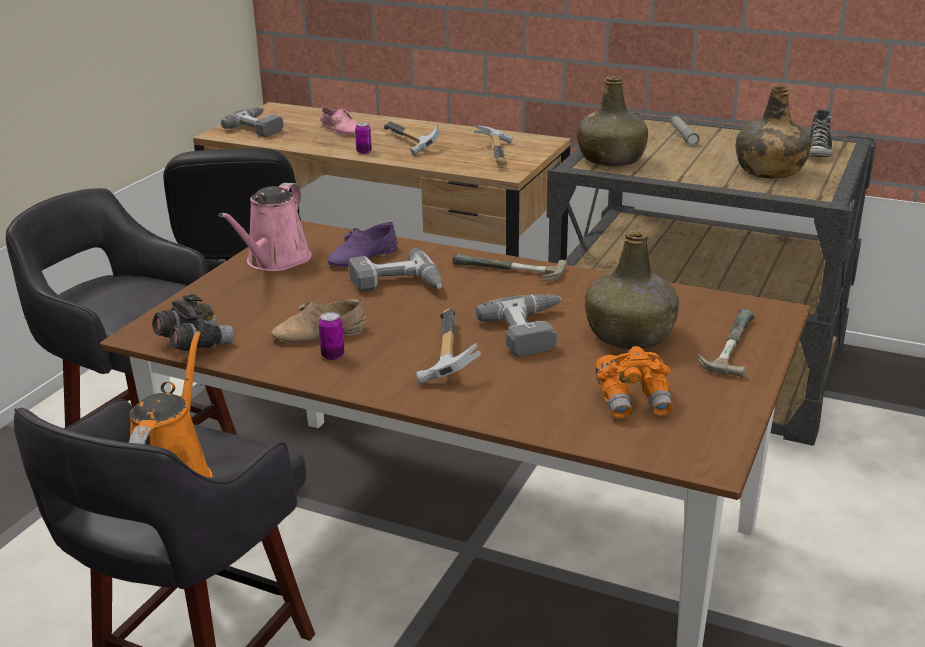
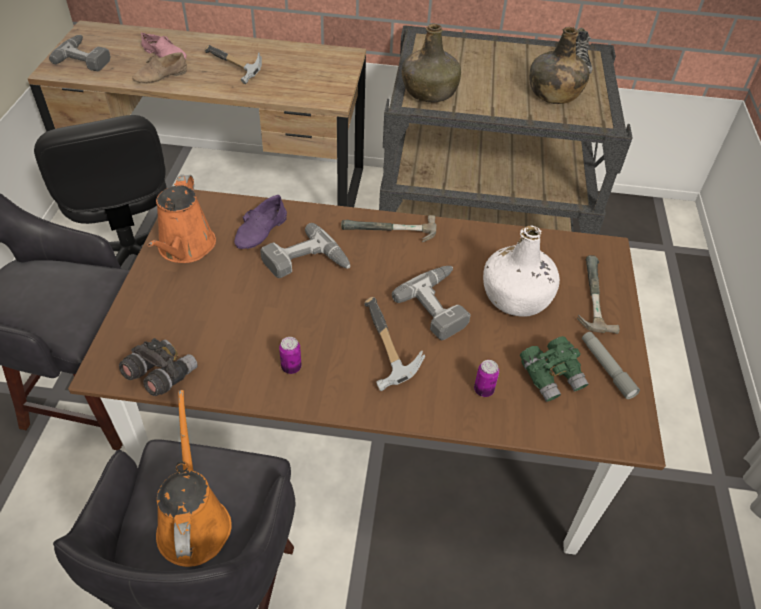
camera: 20 degrees left, 20 degrees up
pink watering can [219,183,312,271] -> orange watering can [148,175,216,263]
beige shoe [271,299,366,343] -> beige shoe moved to [132,52,187,84]
can [355,122,372,154] -> can moved to [474,360,499,397]
hammer [474,125,513,165] -> none
green bottle [585,231,679,349] -> white bottle [483,226,560,317]
orange binoculars [595,346,673,419] -> green binoculars [520,336,589,402]
grey flashlight [671,116,700,146] -> grey flashlight moved to [582,332,640,399]

